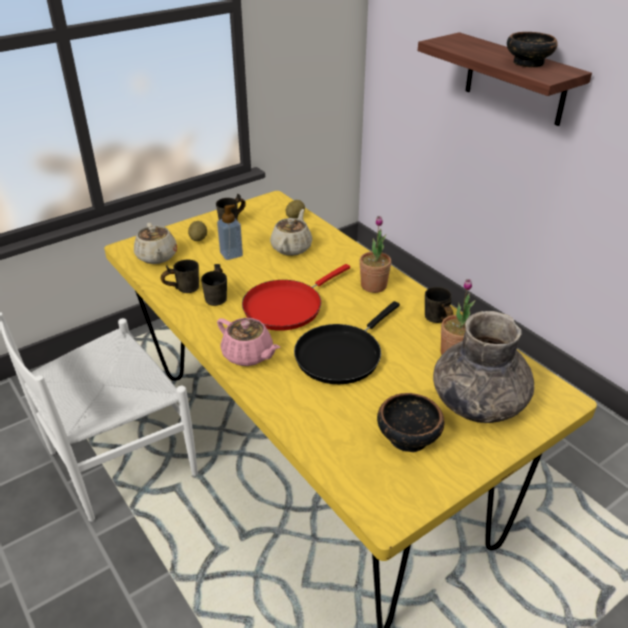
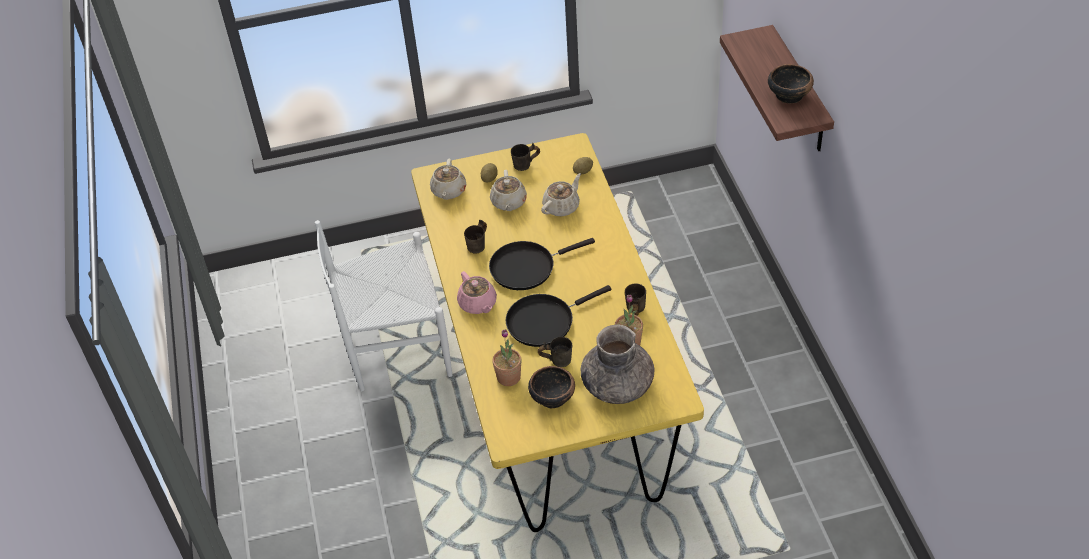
camera: 25 degrees right, 10 degrees up
grey mug [161,260,199,293] -> grey mug moved to [538,337,572,367]
soap dispenser [217,204,243,260] -> beige teapot [490,170,527,211]
red frying pan [242,264,350,331] -> black frying pan [489,238,595,290]
potted plant [359,216,391,293] -> potted plant moved to [492,329,521,386]

